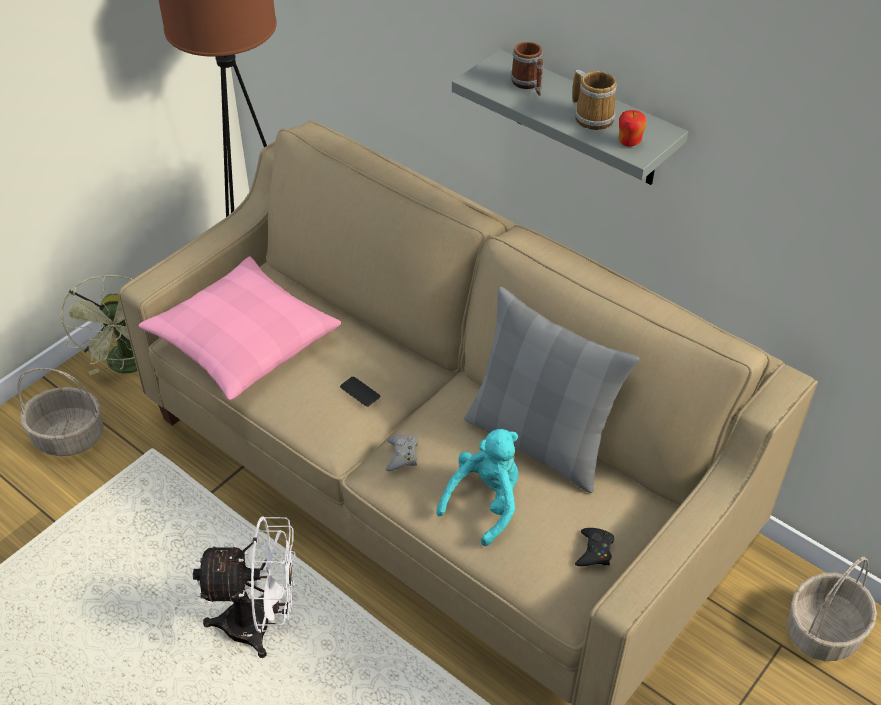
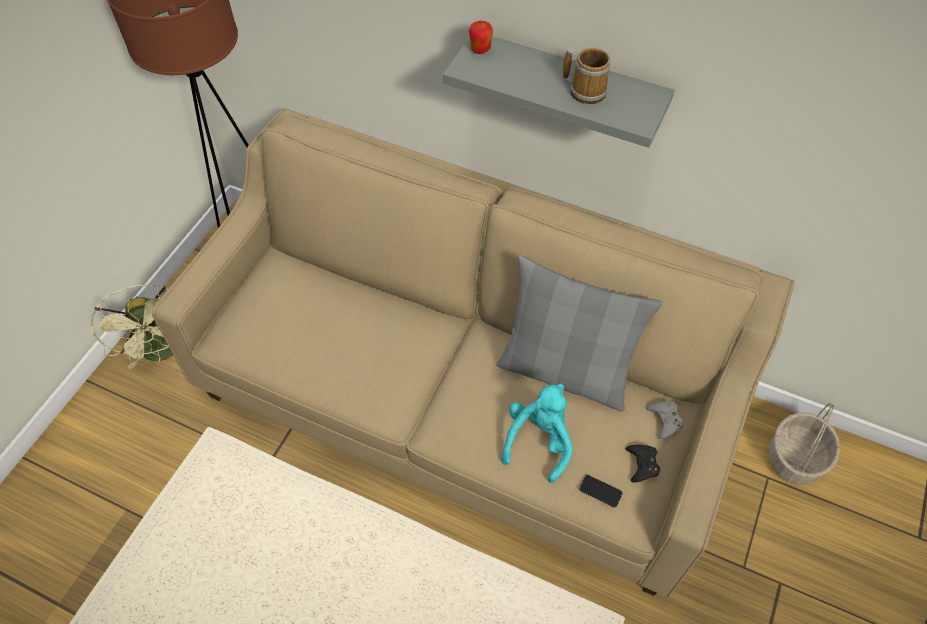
camera: 15 degrees left, 10 degrees up
basket [17,368,104,456] -> none
pink pillow [139,257,341,400] -> none
white fan [193,517,296,658] -> none
phone [340,377,380,407] -> phone moved to [580,475,622,507]
grey game controller [386,435,418,471] -> grey game controller moved to [646,401,684,439]
mug [511,42,544,96] -> none
apple [619,110,646,147] -> apple moved to [469,21,493,54]

